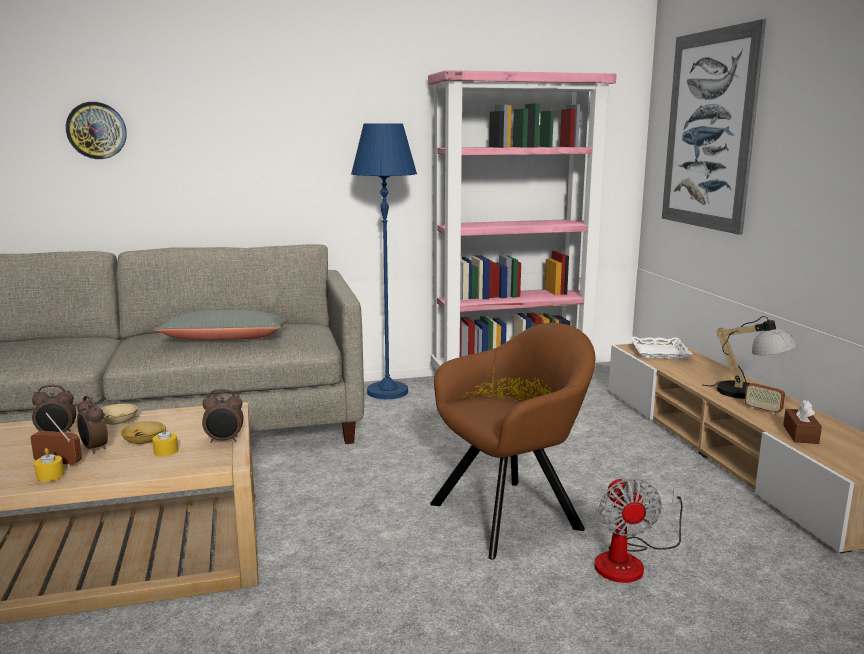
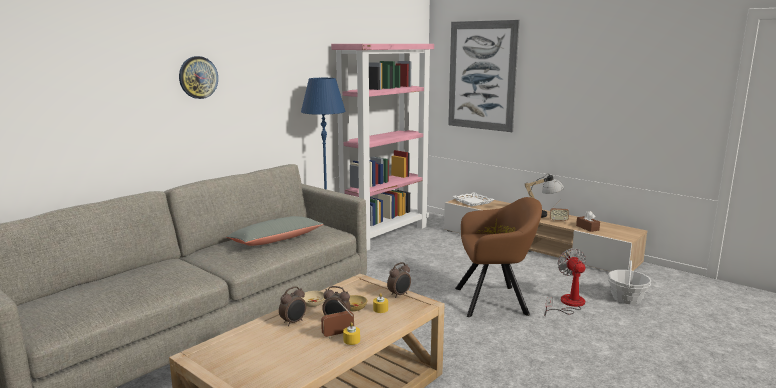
camera: 35 degrees left, 0 degrees up
wall clock [66,102,127,159] -> wall clock moved to [179,56,218,99]
brown armchair [430,323,595,560] -> brown armchair turned 60 degrees clockwise [455,197,542,317]
fan [594,477,685,583] -> fan turned 150 degrees counterclockwise [544,248,586,316]
none -> basket [607,260,652,304]

